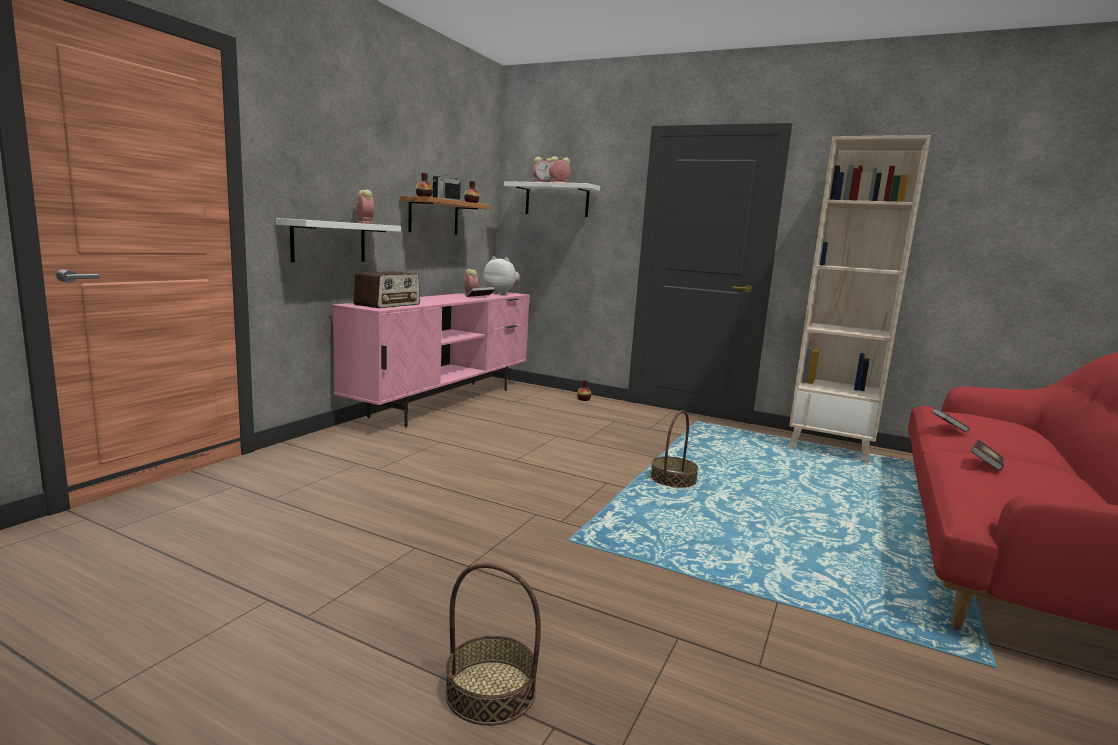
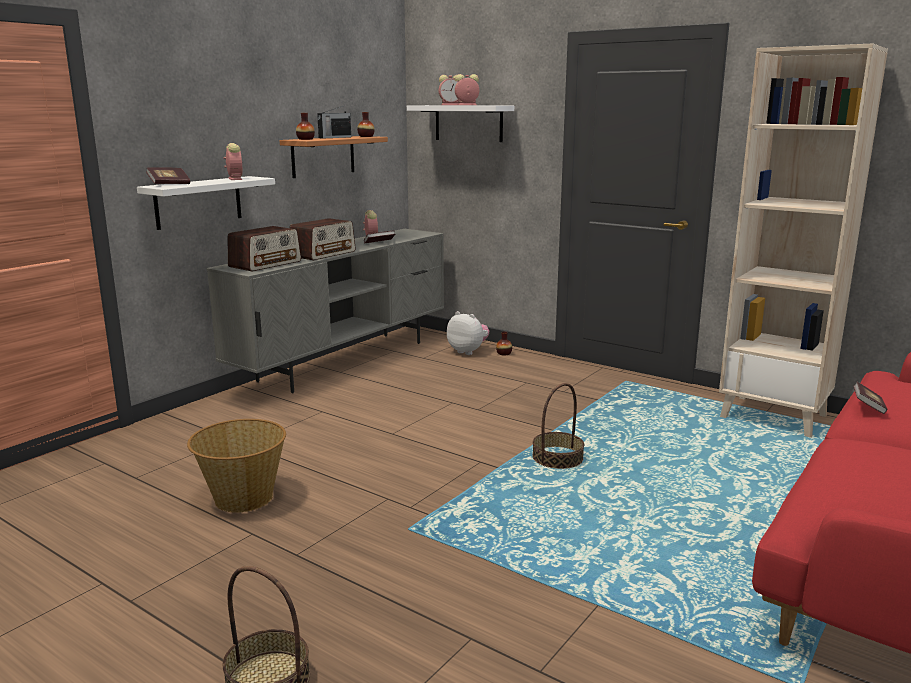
camera: 10 degrees right, 5 degrees up
pink tv stand [332,292,530,427] -> grey tv stand [207,229,444,393]
plush toy [483,257,520,295] -> plush toy moved to [447,311,489,355]
book [971,439,1004,471] -> book moved to [146,167,190,184]
none -> basket [187,419,286,512]
none -> radio [290,218,356,260]

